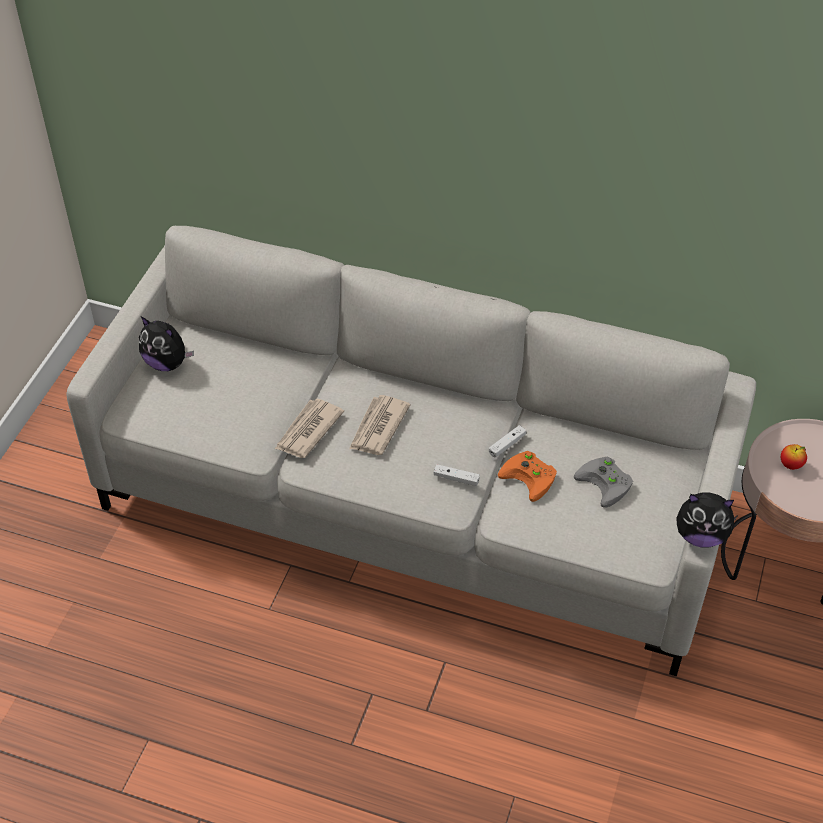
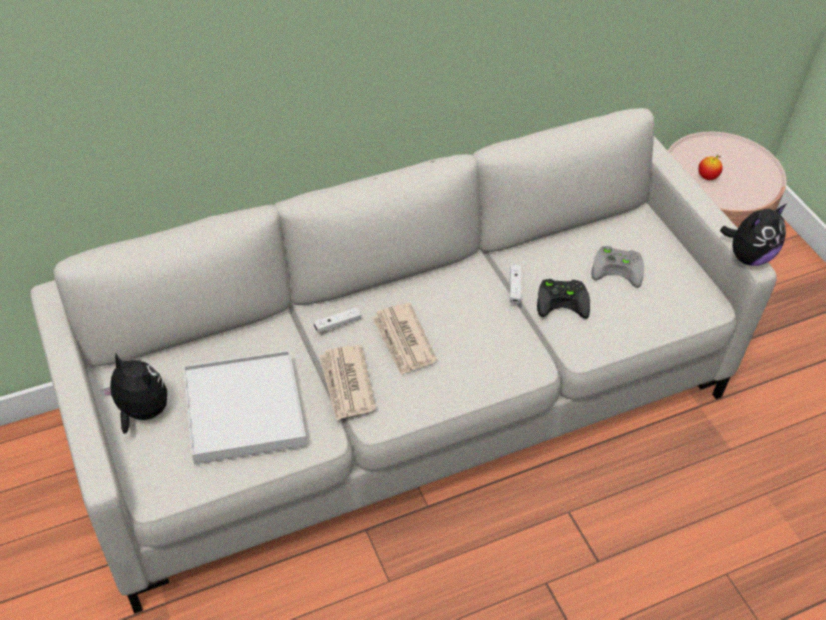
camera: 45 degrees left, 0 degrees up
plush toy [139,316,194,371] -> plush toy turned 135 degrees counterclockwise [101,352,167,434]
white game controller [434,464,480,486] -> white game controller moved to [314,307,361,333]
orange game controller [498,451,557,502] -> black game controller [537,279,590,319]
none -> white tray [183,350,306,464]

